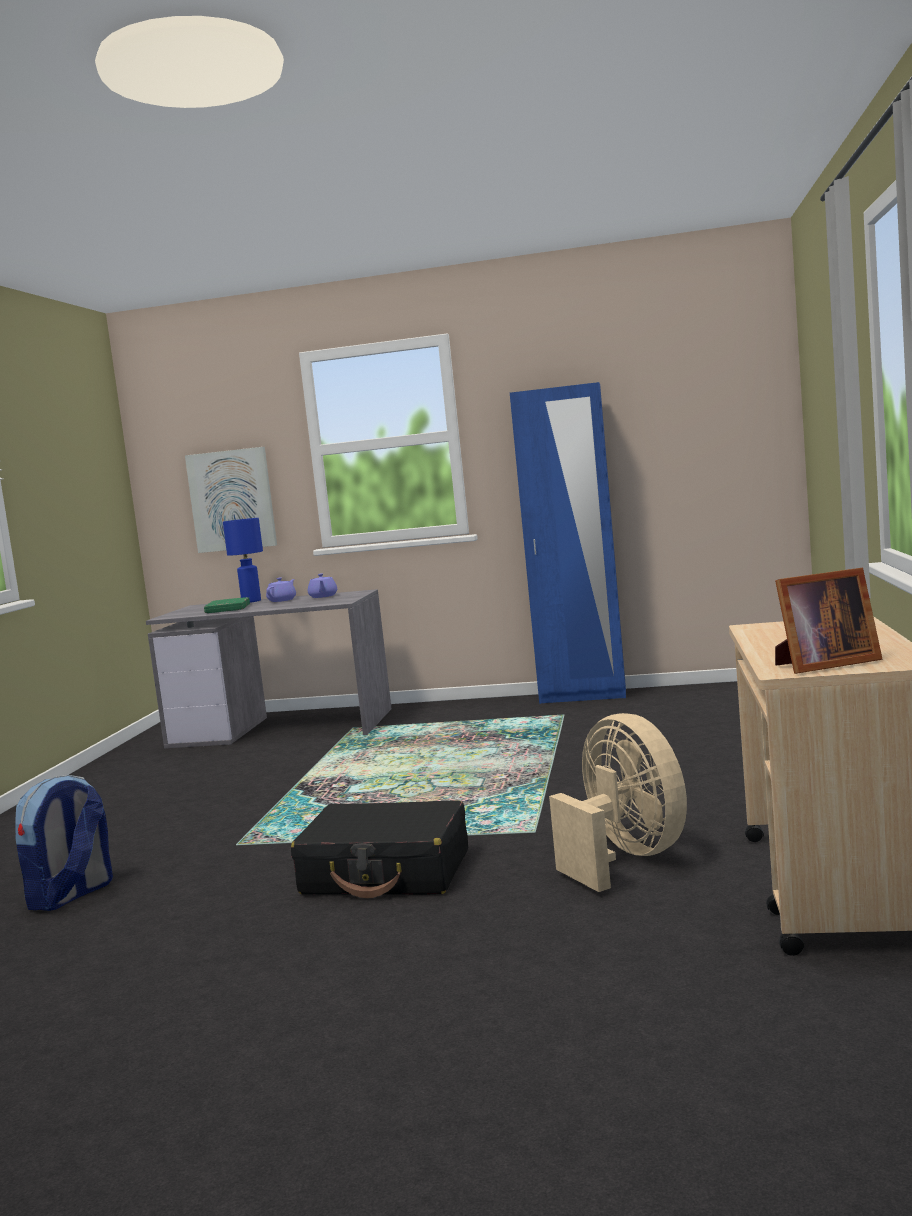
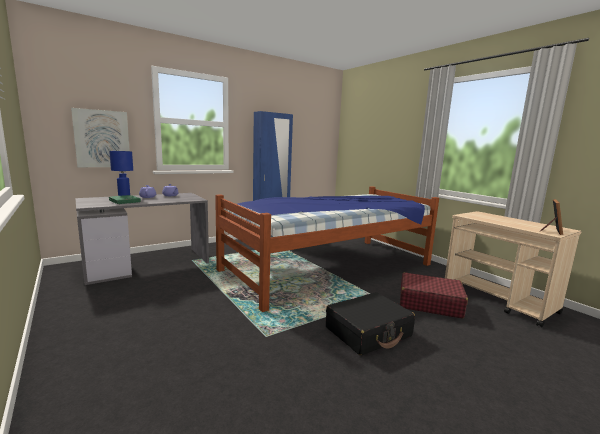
camera: 45 degrees left, 5 degrees up
backpack [15,775,113,911] -> none
beige fan [549,713,687,892] -> red suitcase [400,272,468,319]
none -> bed [215,186,439,312]

